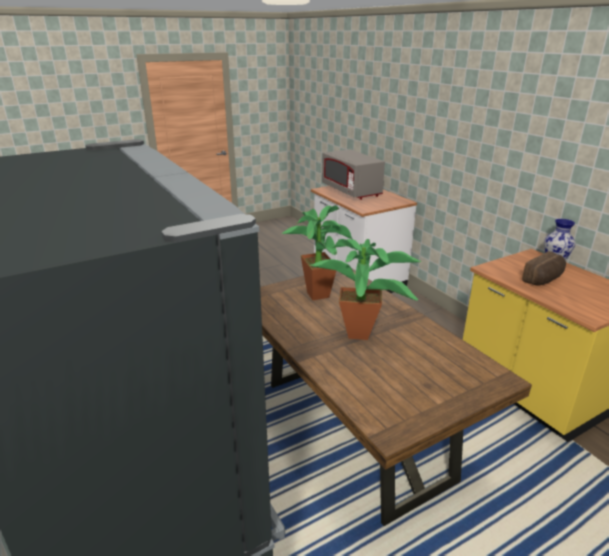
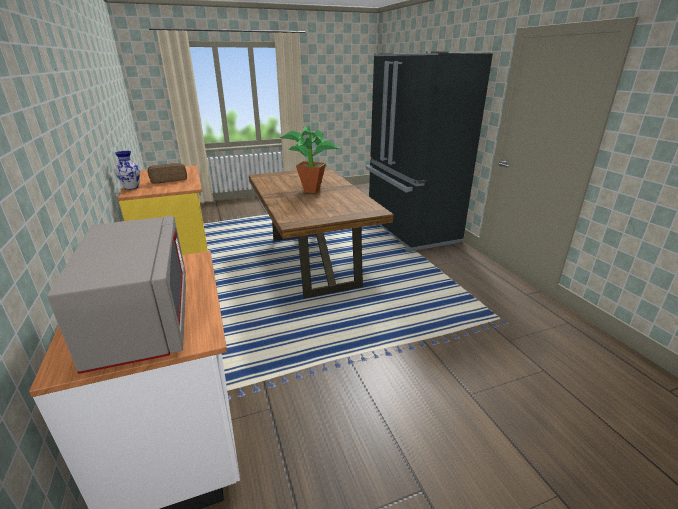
camera: 170 degrees left, 0 degrees up
potted plant [282,206,352,300] -> none

